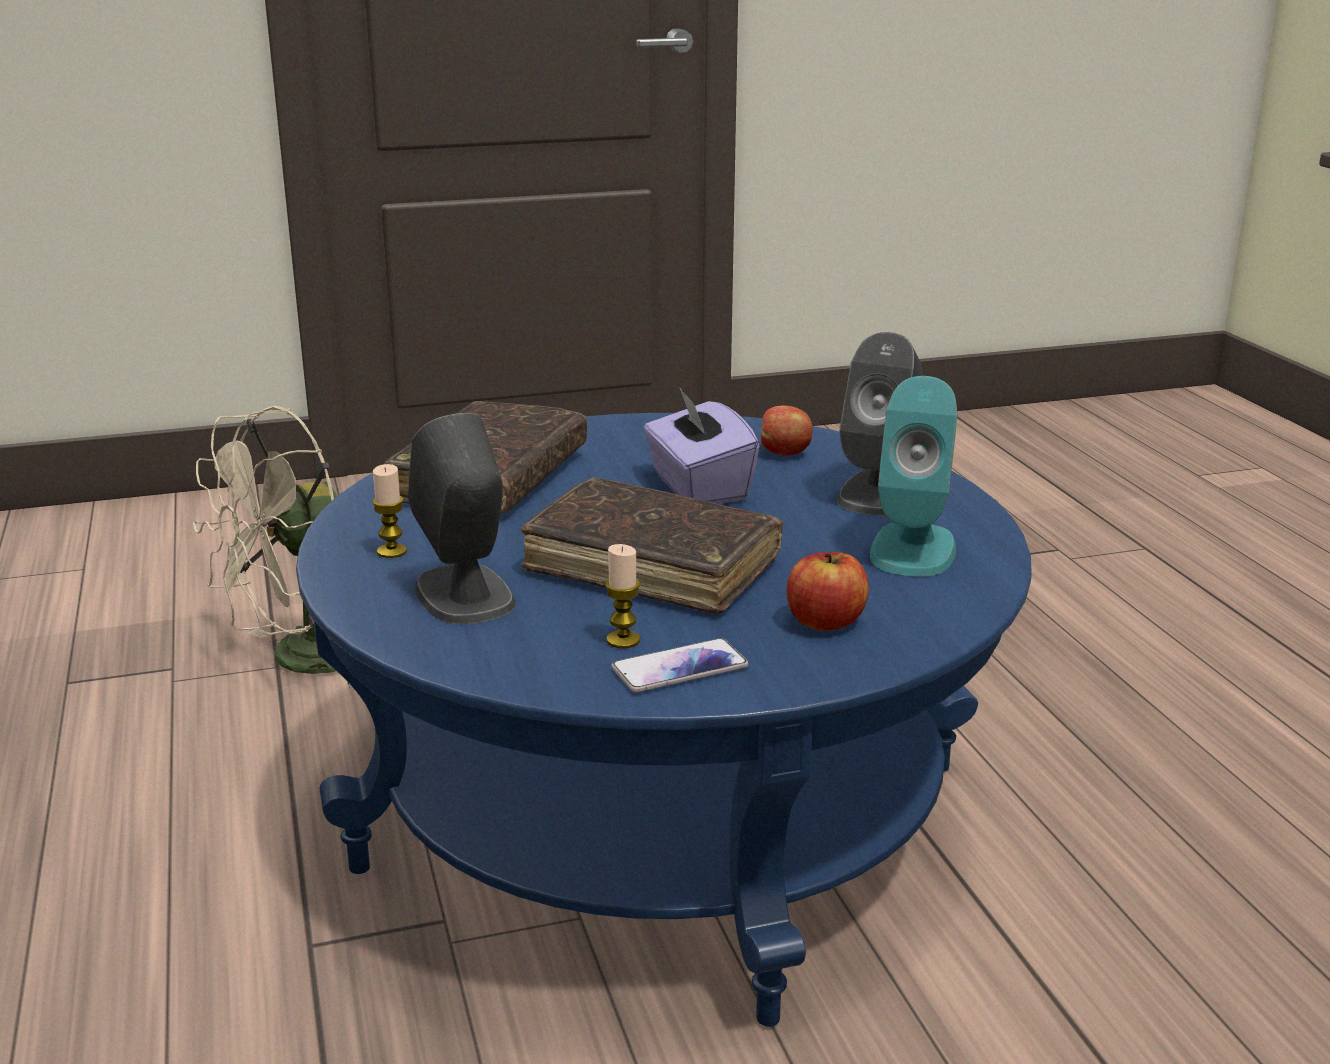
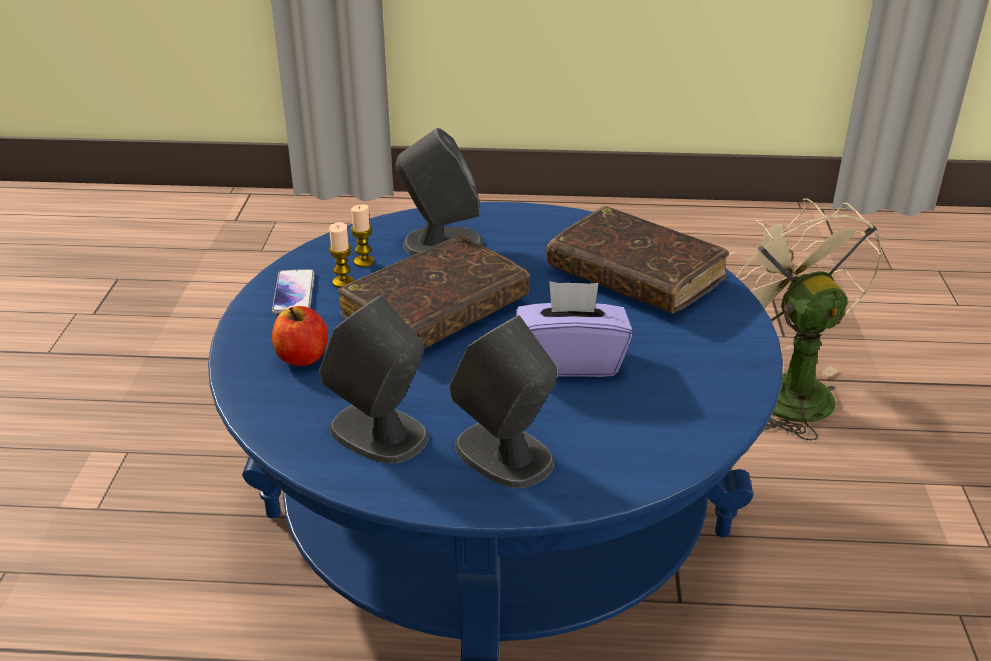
camera: 110 degrees right, 10 degrees up
candle [372,464,407,558] -> candle moved to [351,204,374,267]
apple [761,405,813,455] -> none
turquoise speaker [870,376,957,577] -> grey speaker [319,295,429,464]

